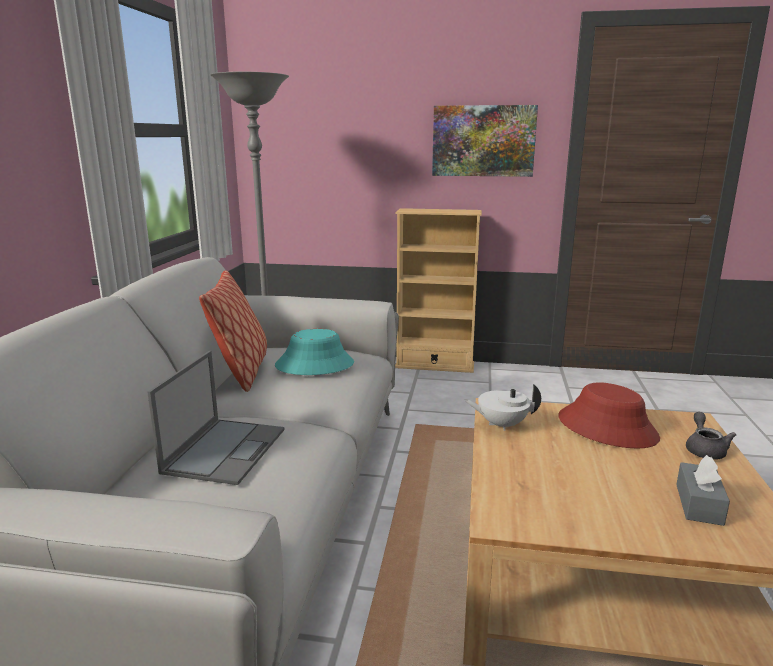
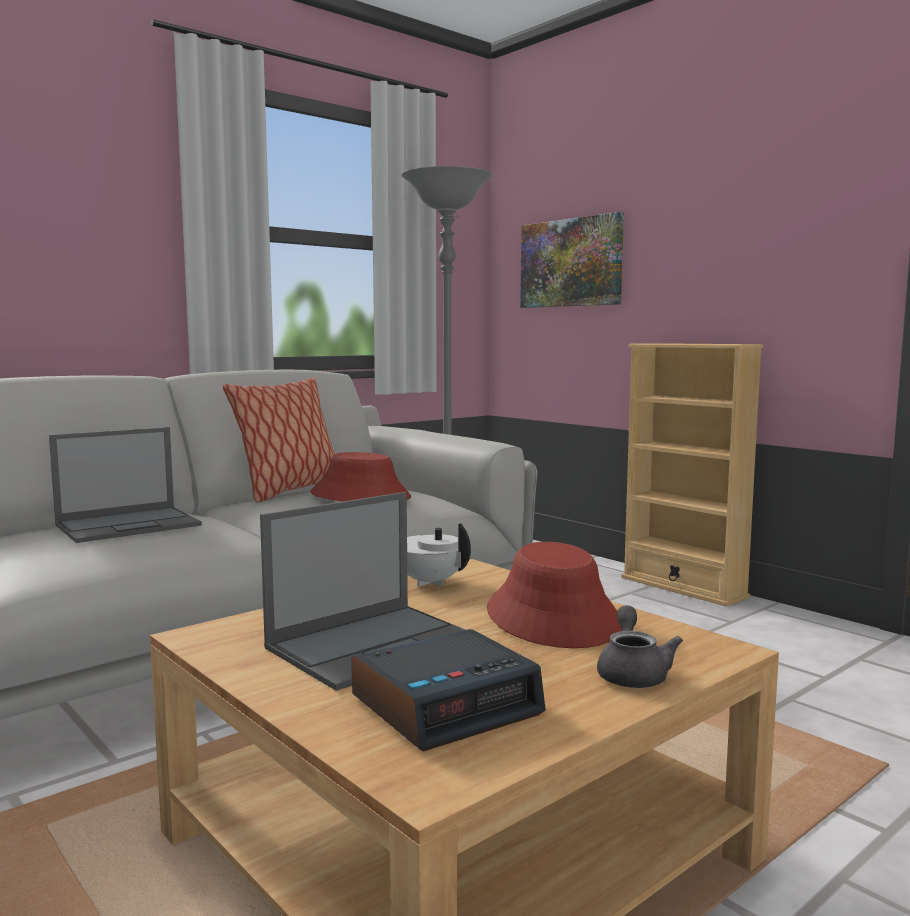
camera: 40 degrees right, 10 degrees down
turquoise hat [275,329,354,375] -> red hat [310,452,411,501]
picture [432,105,538,177] -> picture moved to [520,212,624,308]
grey tissue box [676,455,730,526] -> alarm clock [351,629,546,751]
grey teapot [686,412,736,460] -> grey teapot turned 45 degrees counterclockwise [597,605,683,688]
none -> laptop [260,492,465,691]

